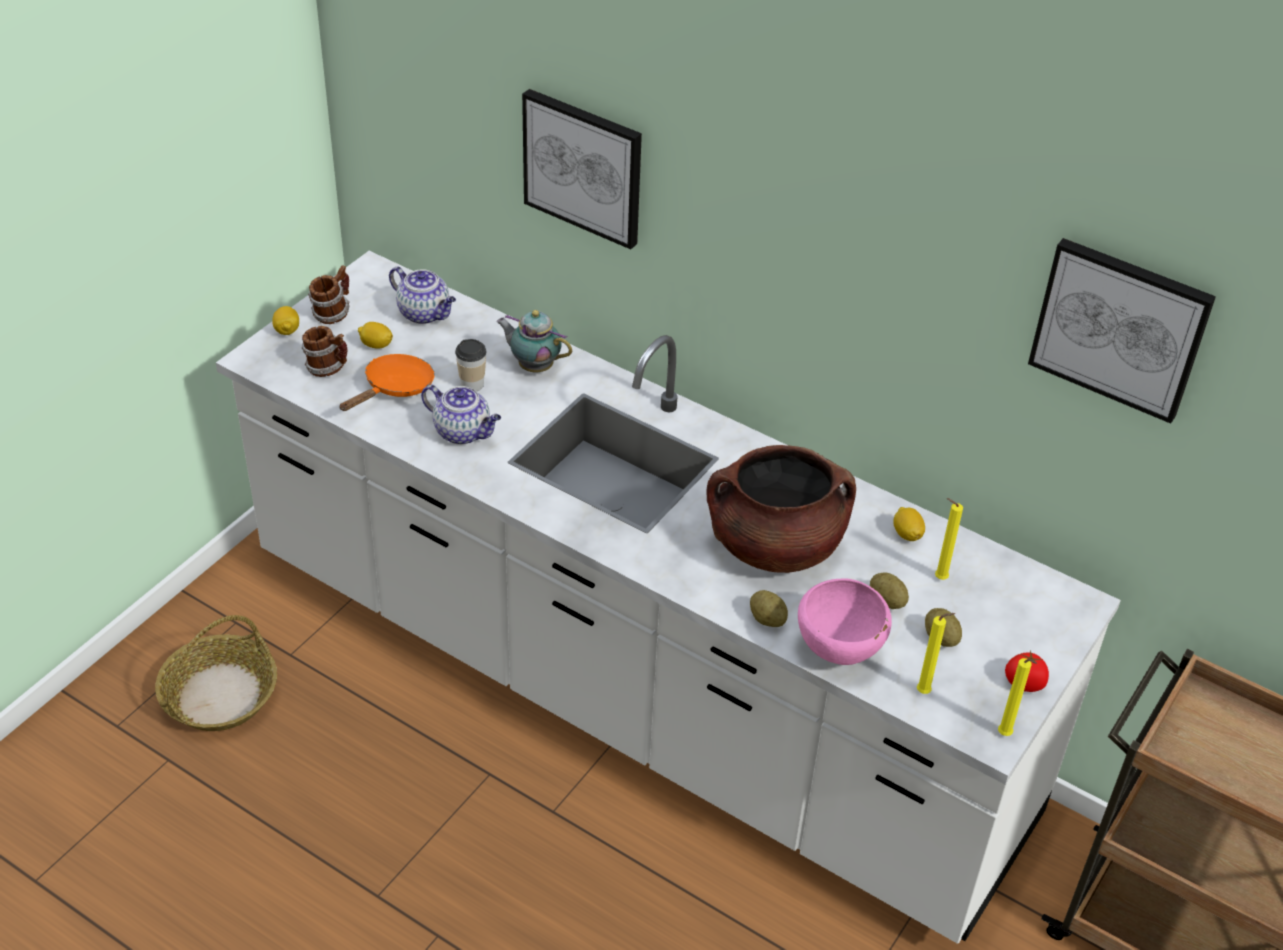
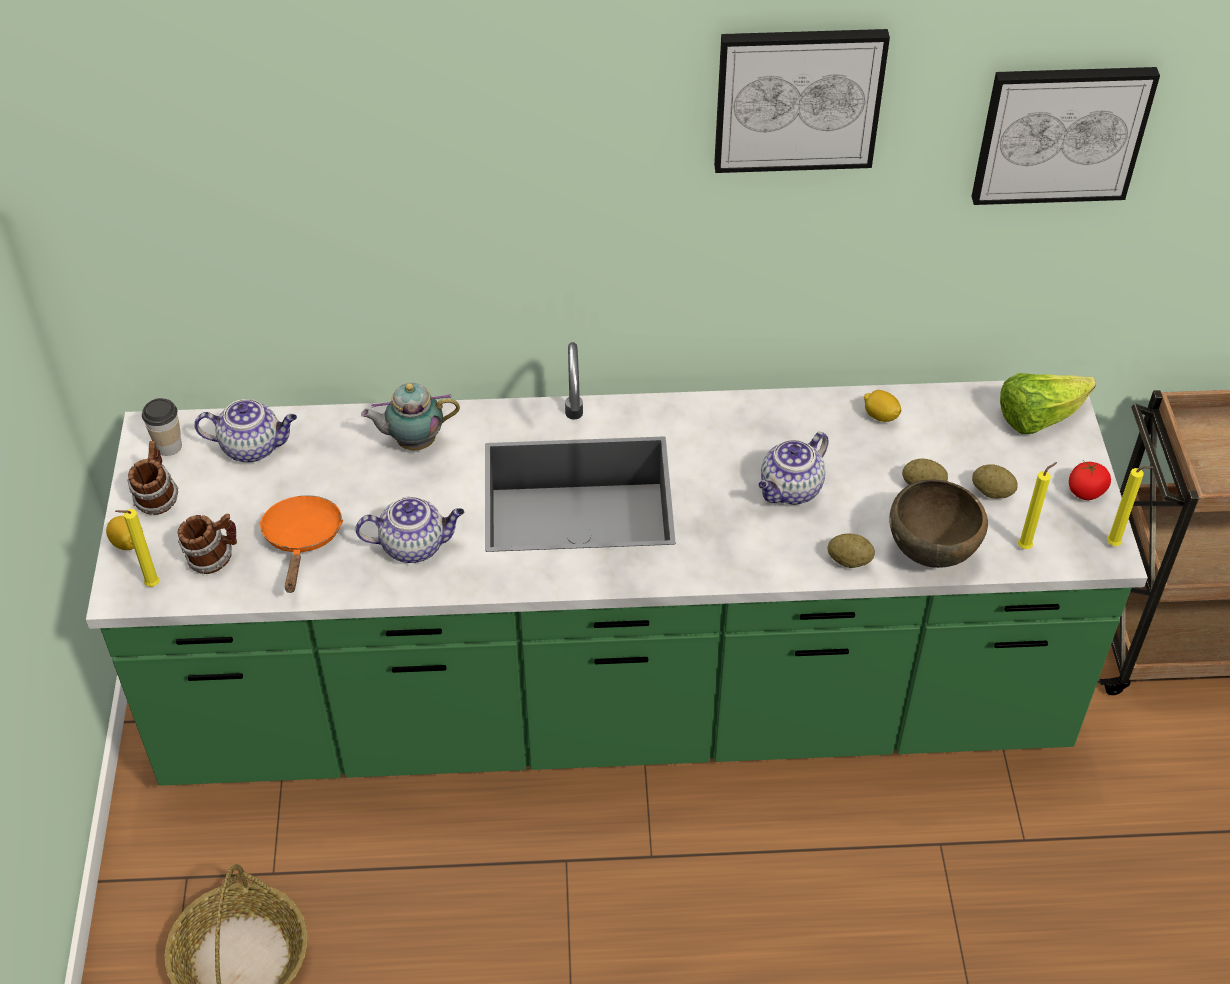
camera: 35 degrees left, 5 degrees up
white counter [216,251,1121,944] -> green counter [86,342,1148,786]
lemon [358,322,393,349] -> none
cup [455,339,486,391] -> cup moved to [142,398,182,456]
picture [522,89,642,249] -> picture moved to [714,29,890,173]
brown cooking pot [706,445,856,573] -> teapot [758,432,829,505]
pink bowl [798,578,892,665] -> brown bowl [889,480,988,568]
yellow candle [935,498,963,580] -> yellow candle moved to [115,509,160,587]
none -> lettuce [1000,373,1096,434]

